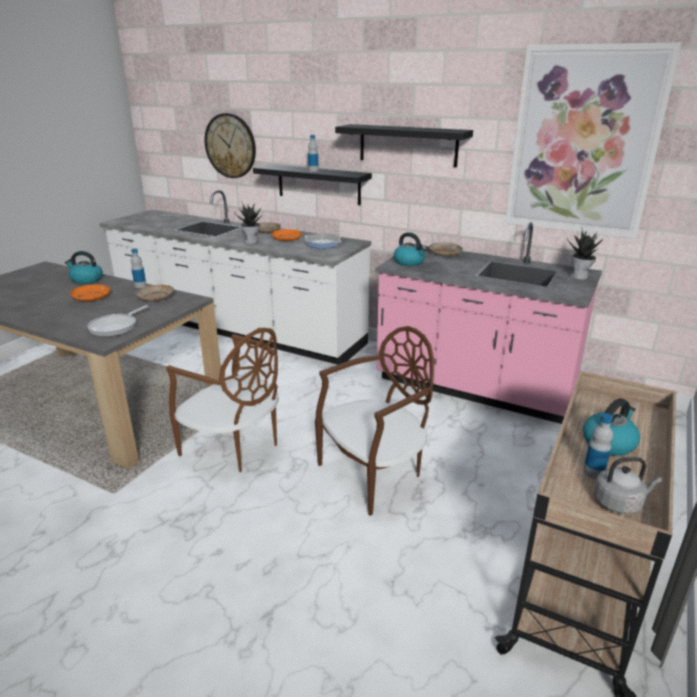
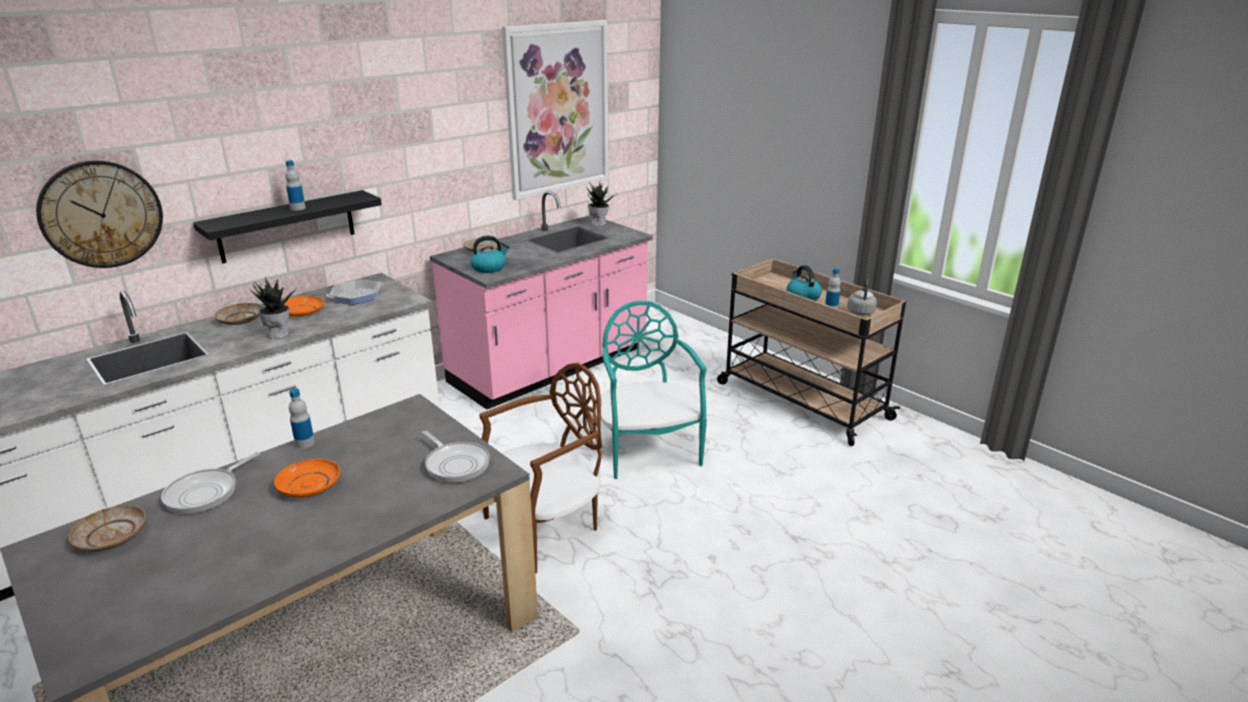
camera: 70 degrees left, 0 degrees up
kettle [65,251,103,284] -> frying pan [161,452,260,514]
beige plate [135,285,174,302] -> beige plate moved to [68,505,146,552]
brown chair [315,326,434,516] -> turquoise chair [601,300,707,479]
black shelf [335,124,473,167] -> none

